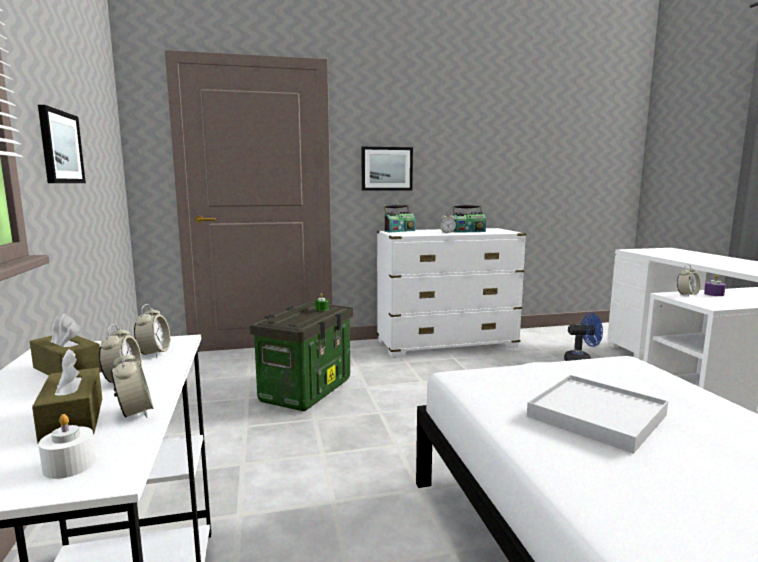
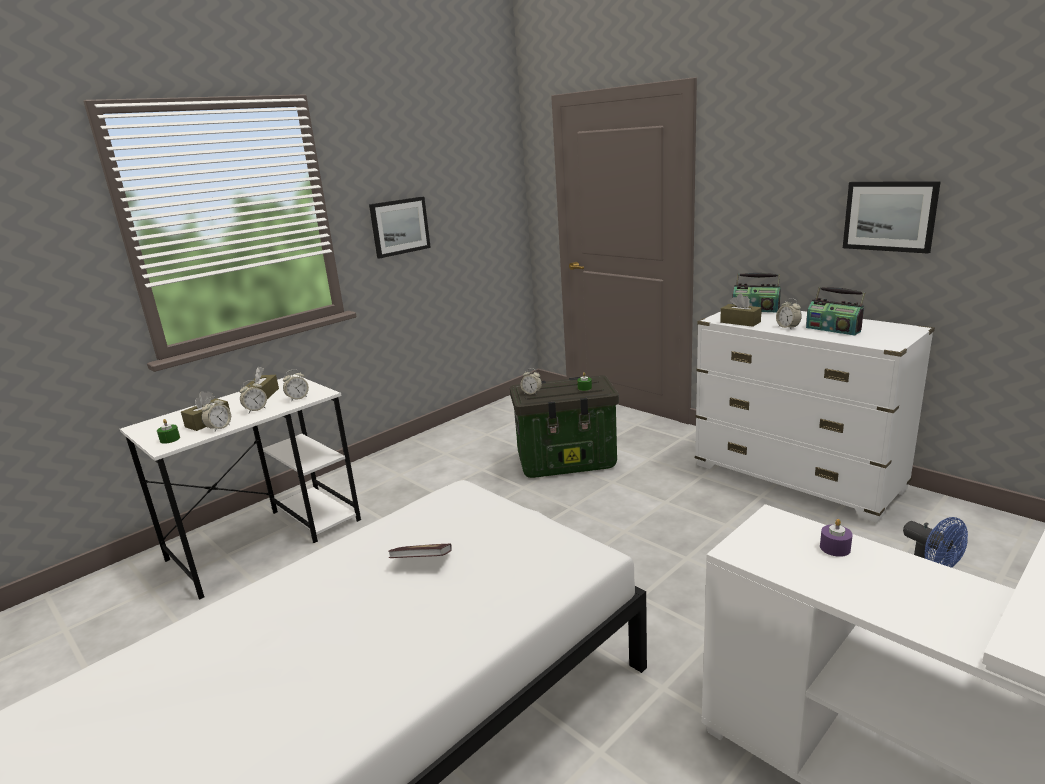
camera: 60 degrees right, 10 degrees up
white candle [38,414,96,479] -> green candle [157,419,180,444]
picture [361,147,413,191] -> picture moved to [843,181,941,254]
white tray [527,375,668,454] -> book [388,544,452,558]
alarm clock [677,264,701,296] -> alarm clock moved to [520,368,542,395]
none -> brown tissue box [720,294,762,327]

